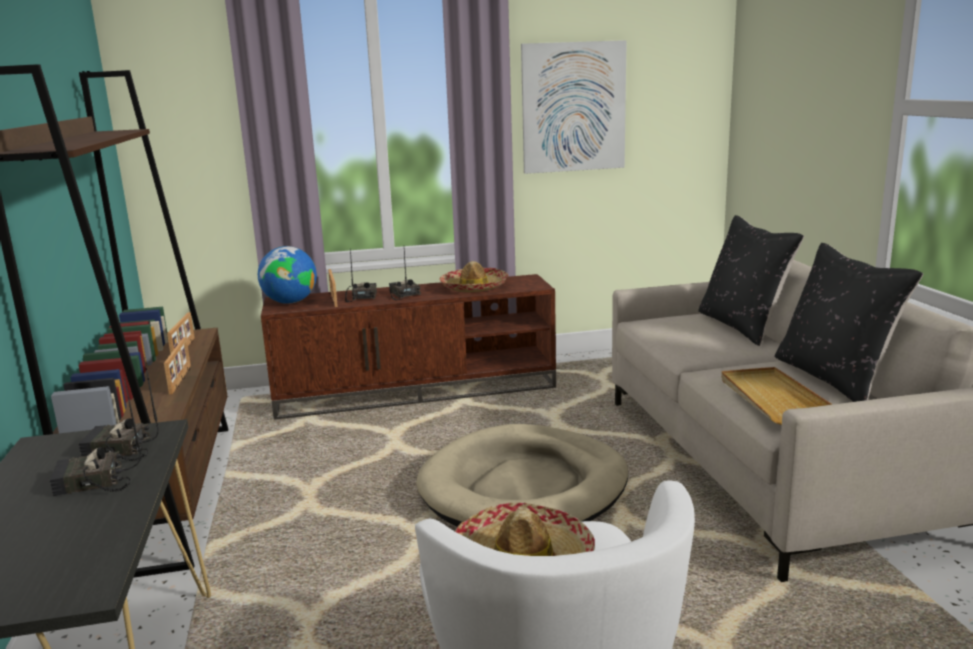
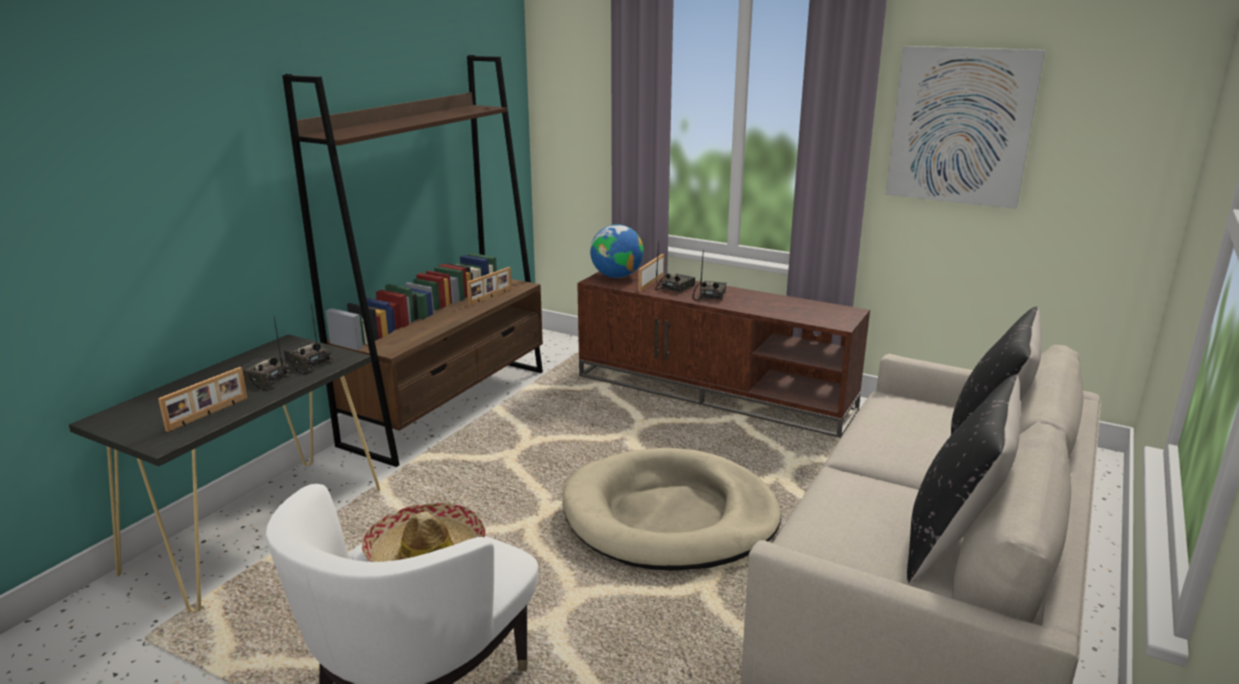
camera: 40 degrees right, 5 degrees up
picture frame [164,337,191,394] -> picture frame moved to [158,367,248,432]
hat [440,261,508,292] -> none
beige tray [721,367,833,425] -> none

